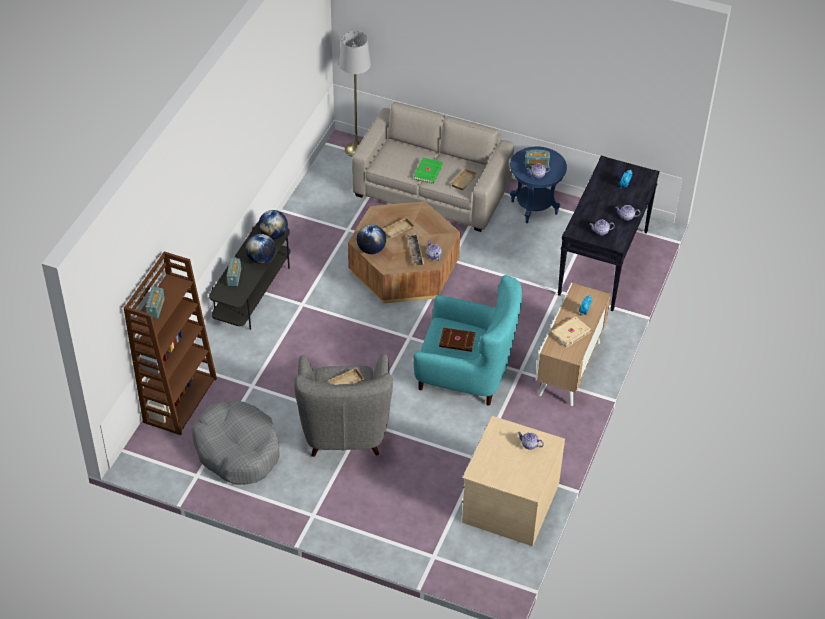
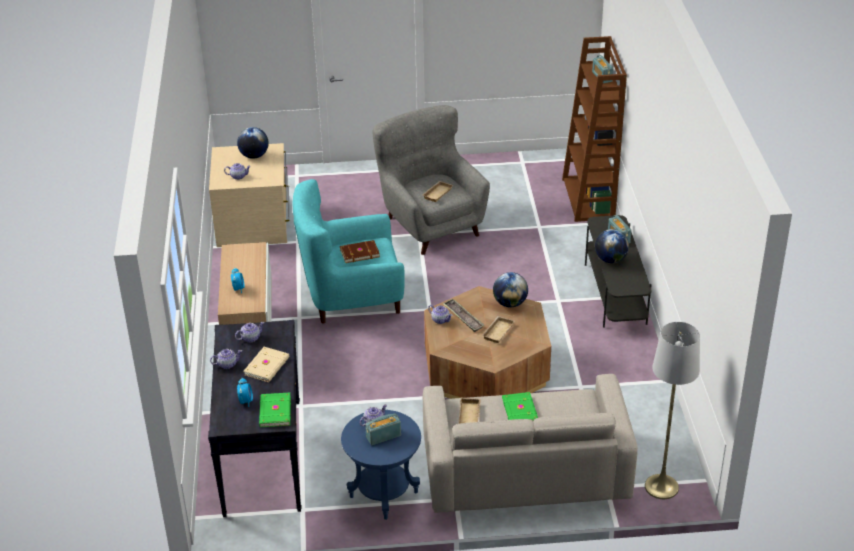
camera: 155 degrees right, 10 degrees down
grey dog bed [192,401,280,485] -> none
globe [258,210,288,240] -> globe moved to [237,127,269,159]
beige book [551,316,591,348] -> beige book moved to [244,347,289,382]
none -> green book [259,393,291,427]

